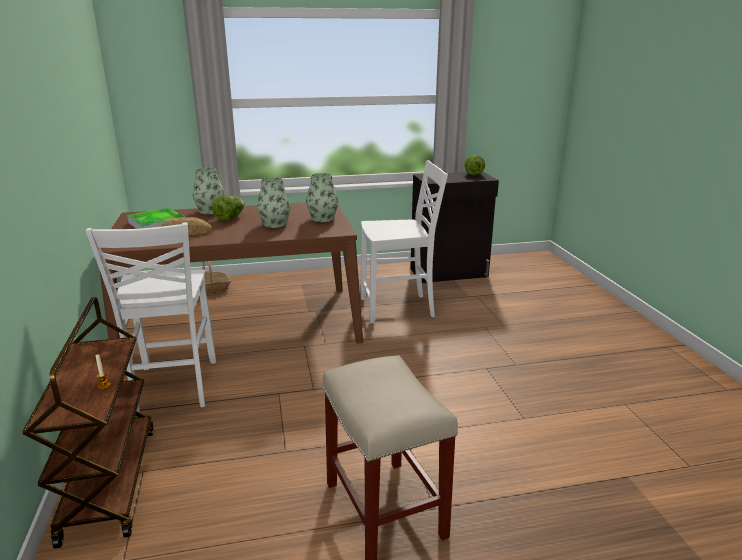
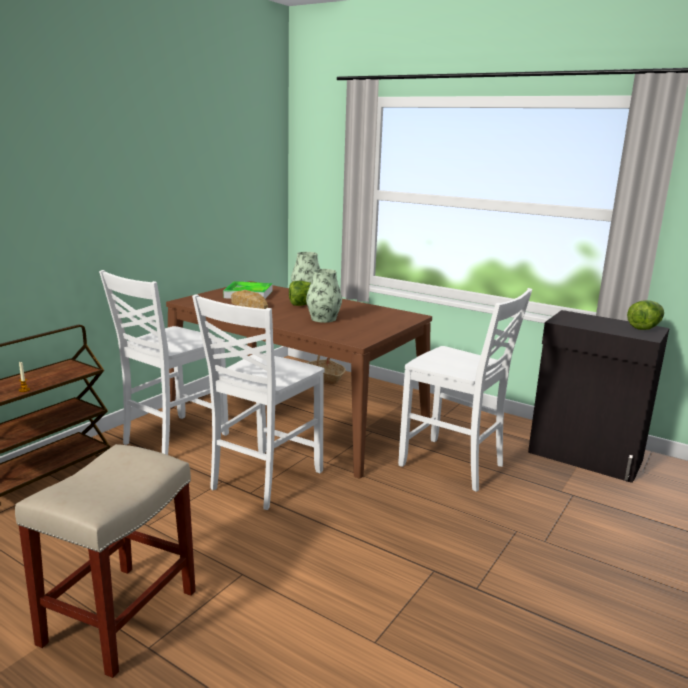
camera: 45 degrees right, 5 degrees down
vase [306,173,339,222] -> none
none -> white chair [192,294,325,510]

